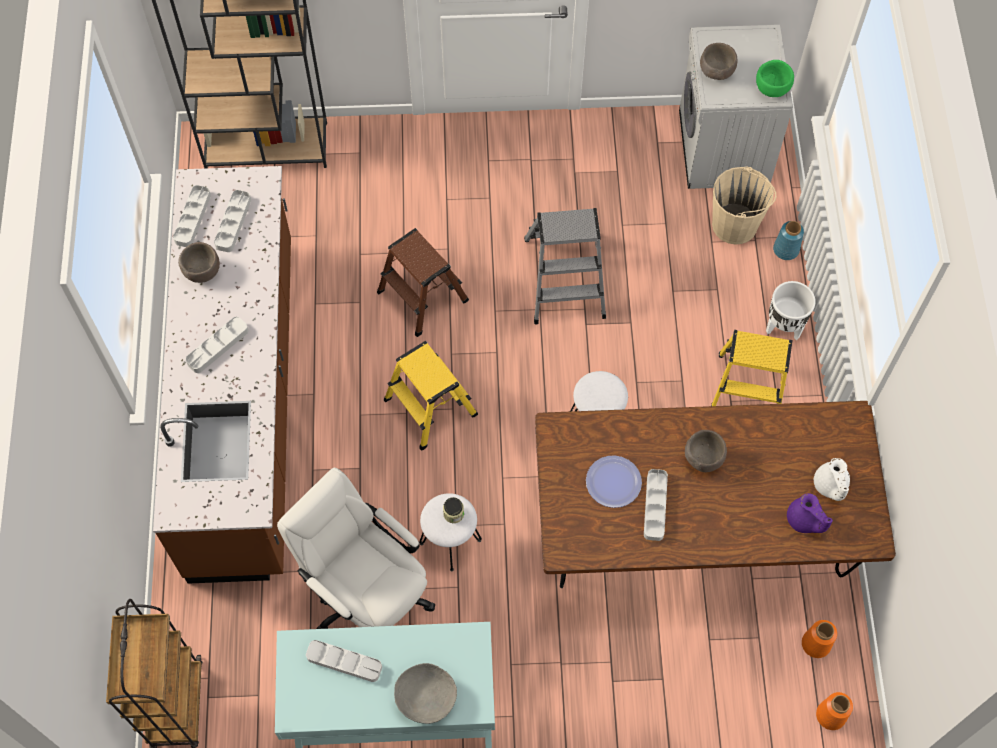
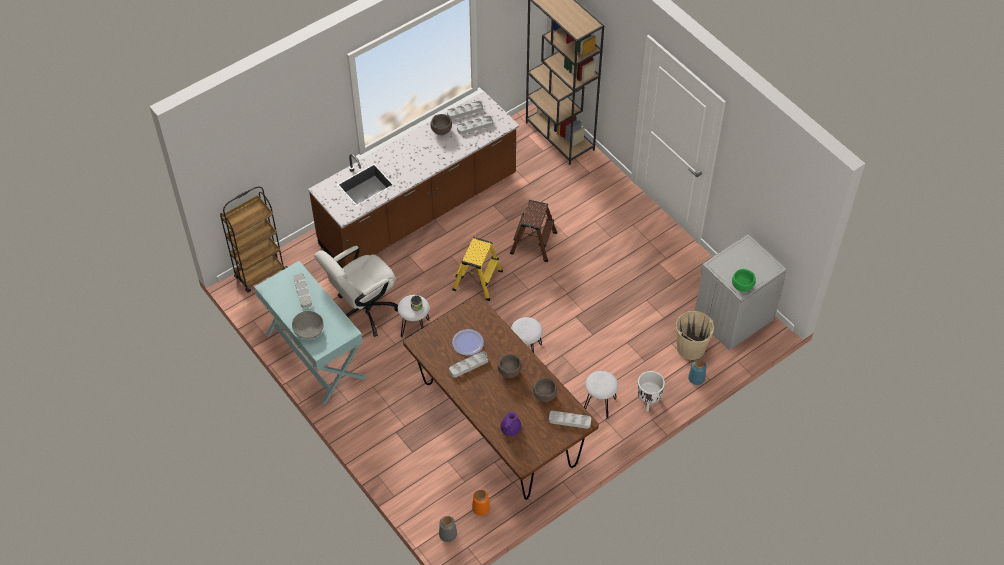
camera: 55 degrees right, 10 degrees down
grey tray [186,317,248,373] -> grey tray moved to [549,411,591,429]
white office chair [277,468,435,629] -> white office chair turned 135 degrees counterclockwise [314,246,398,337]
grey step ladder [524,208,606,324] -> none
brown bowl [700,43,737,80] -> brown bowl moved to [533,378,557,402]
yellow step ladder [711,330,793,406] -> white stool [584,371,618,419]
white teapot [814,458,850,501] -> none
orange vase [816,692,853,730] -> grey vase [439,516,457,542]

